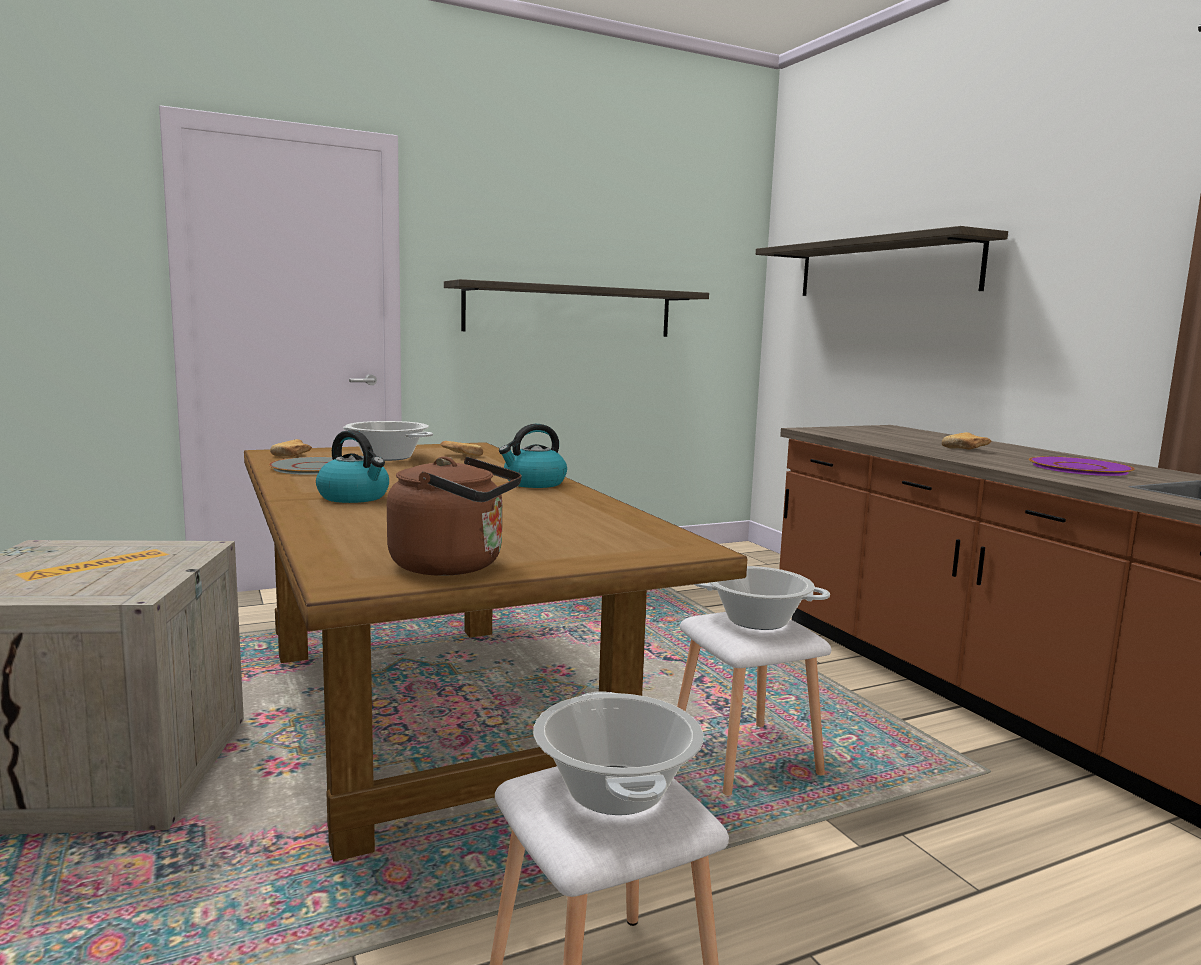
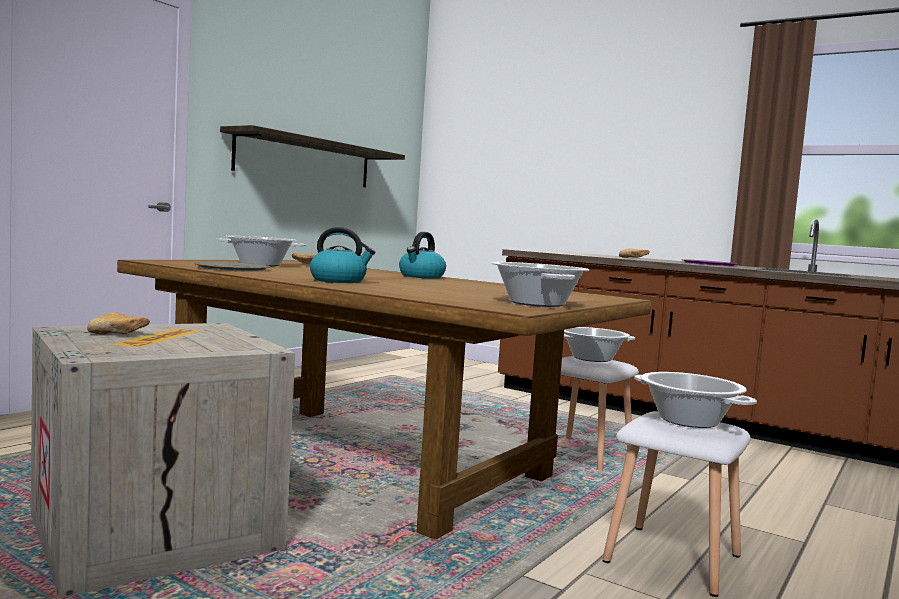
camera: 30 degrees left, 5 degrees down
bread [270,439,312,457] -> bread moved to [87,312,150,334]
brown kettle [387,457,522,576] -> cooking pot [492,262,589,307]
shelf [756,226,1008,296] -> none

